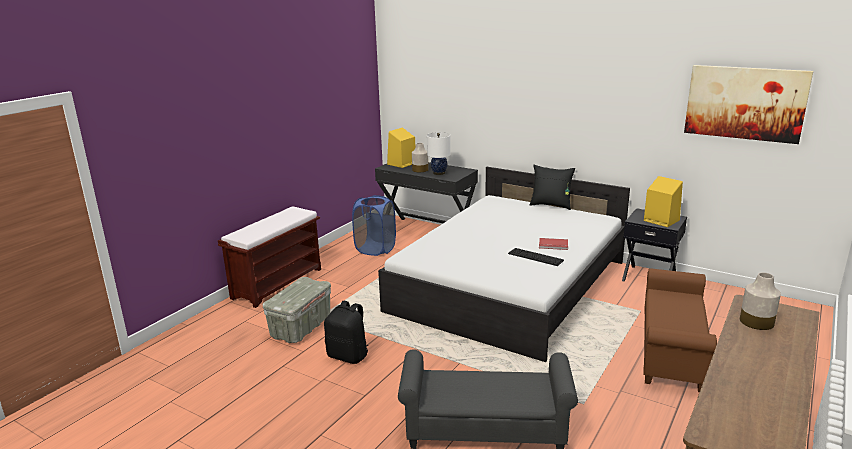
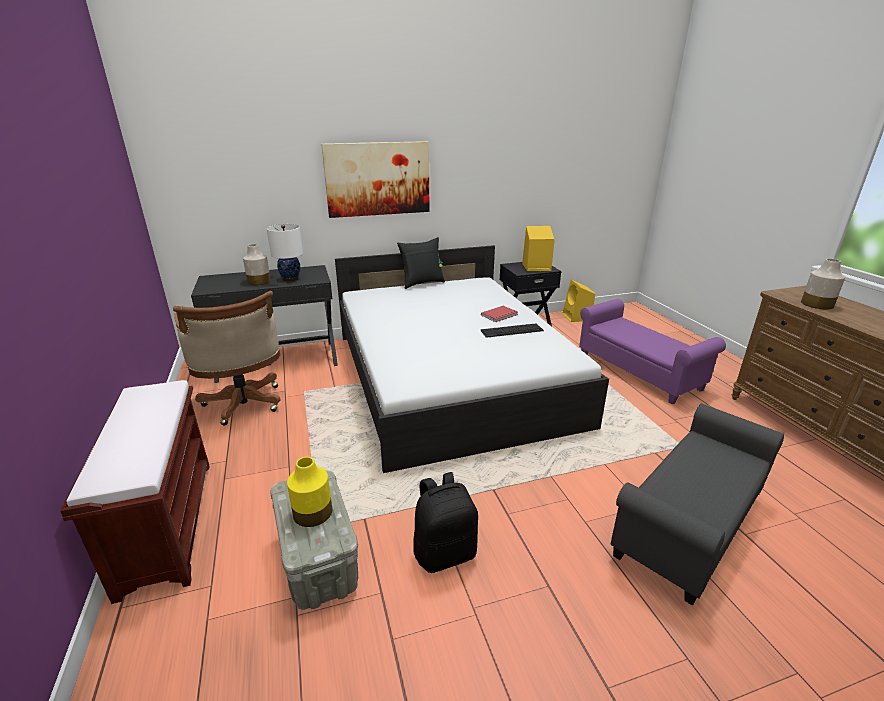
camera: 50 degrees left, 5 degrees up
blue laundry basket [352,195,396,256] -> office chair [173,291,280,426]
yellow speaker [387,127,415,168] -> yellow speaker moved to [562,280,595,322]
brown ottoman [643,268,717,392] -> purple ottoman [579,299,726,404]
picture [684,65,813,144] -> picture moved to [321,141,430,218]
none -> yellow vase [287,457,332,527]

